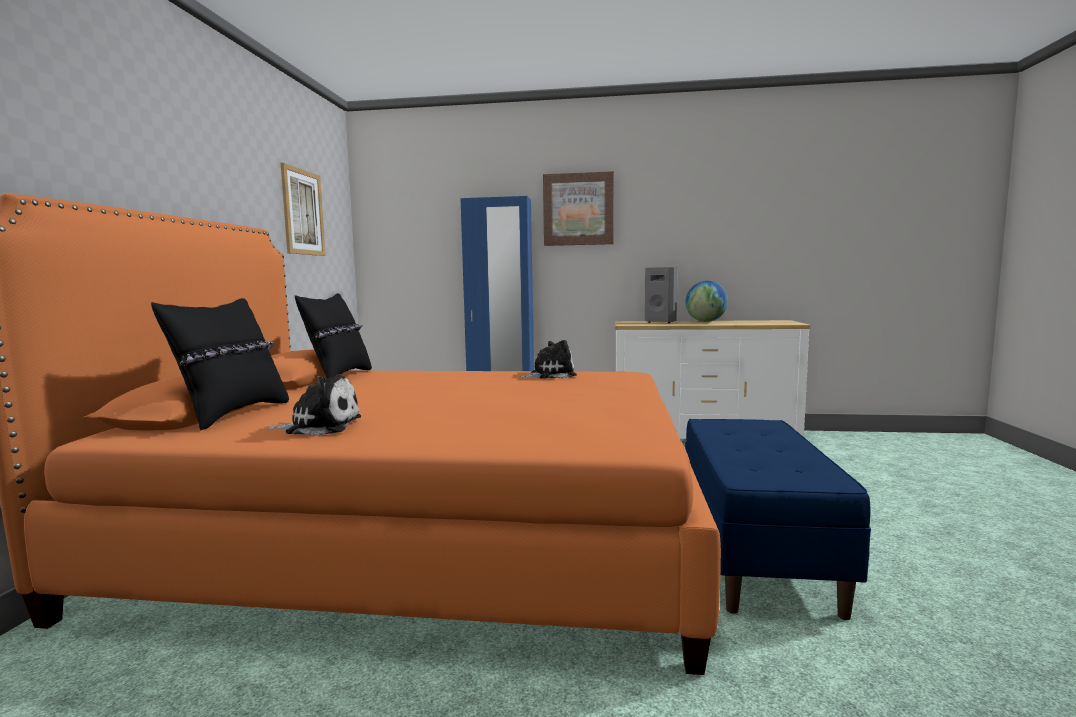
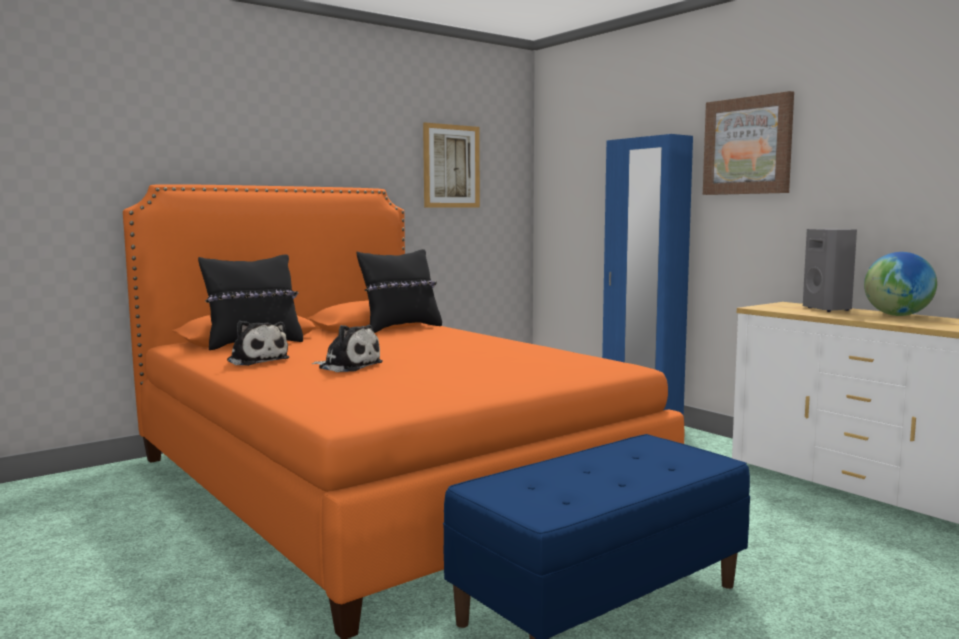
camera: 45 degrees right, 0 degrees up
plush toy [519,340,577,378] -> plush toy moved to [312,325,383,372]

